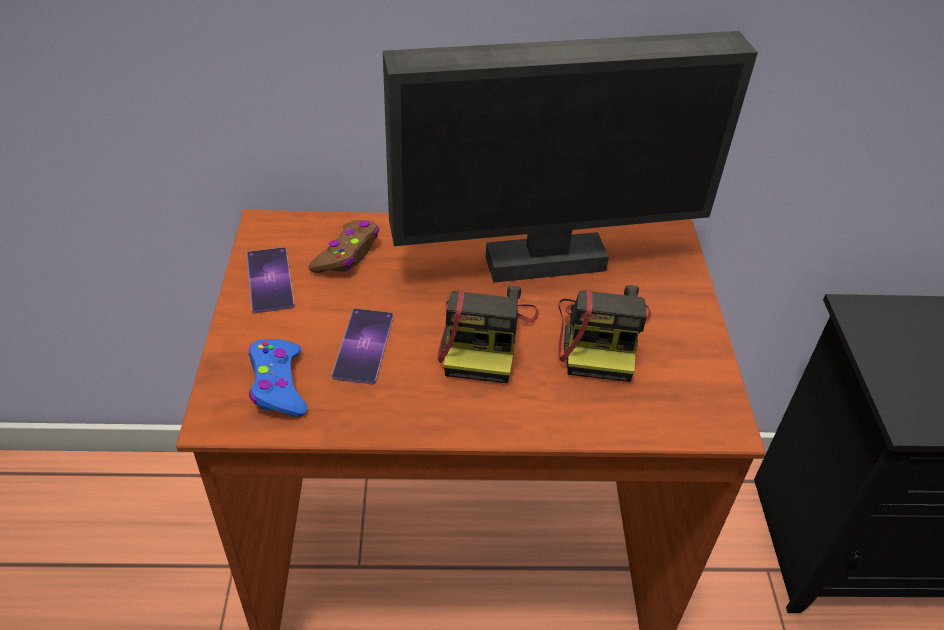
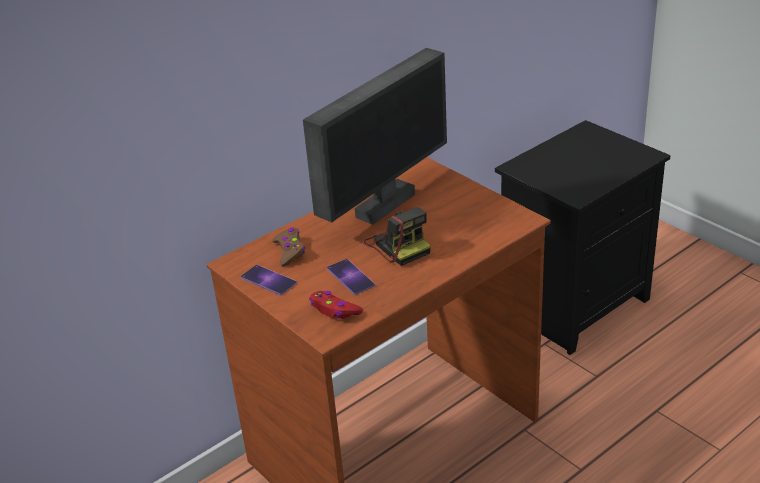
camera: 35 degrees left, 10 degrees down
blue game controller [249,339,307,417] -> red game controller [309,291,363,319]
camera [558,285,651,382] -> none

